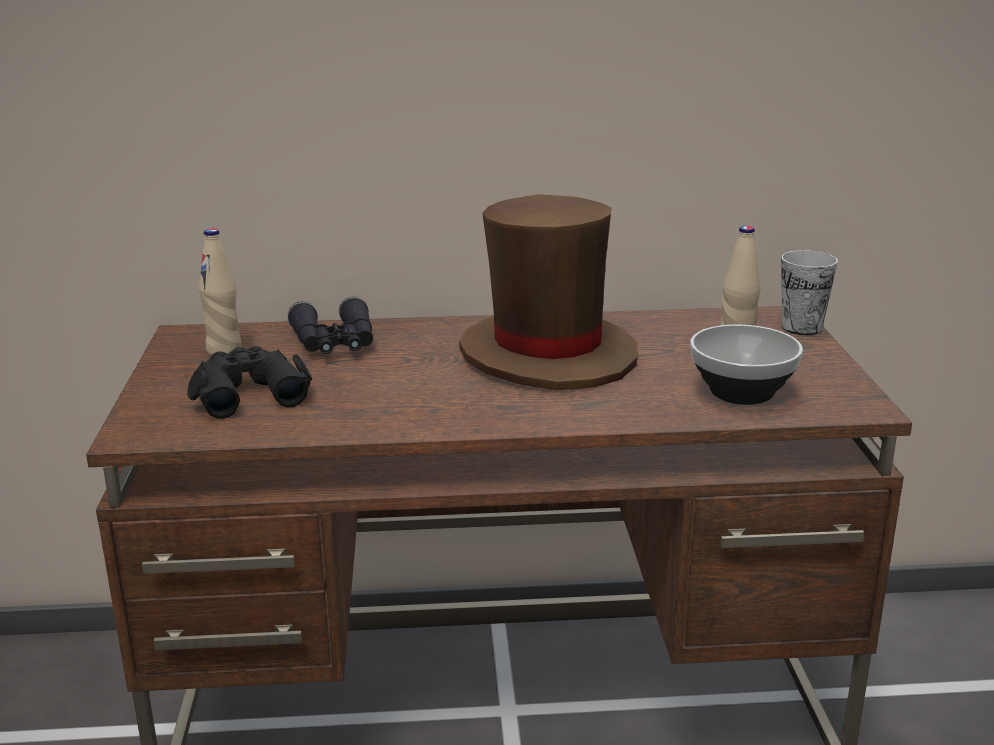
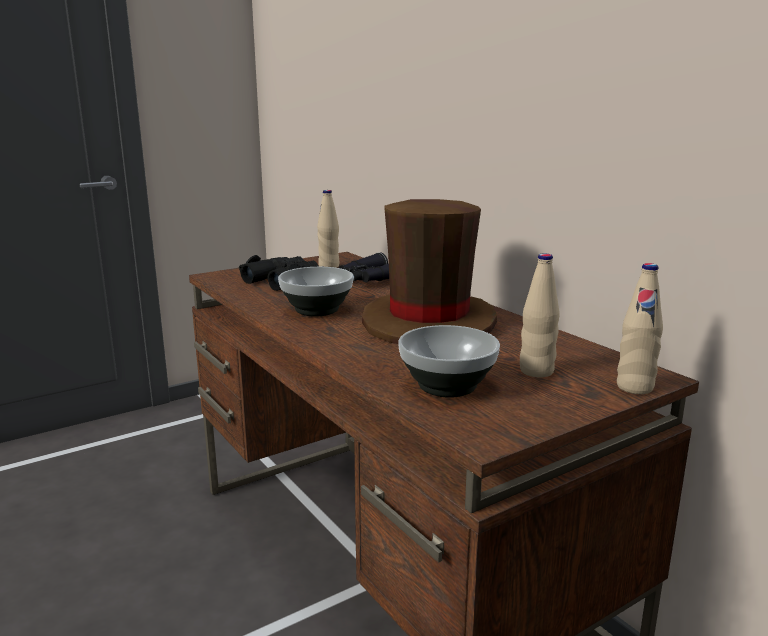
camera: 60 degrees right, 5 degrees down
cup [781,250,838,335] -> beige bottle [617,263,663,394]
none -> bowl [278,267,354,317]

